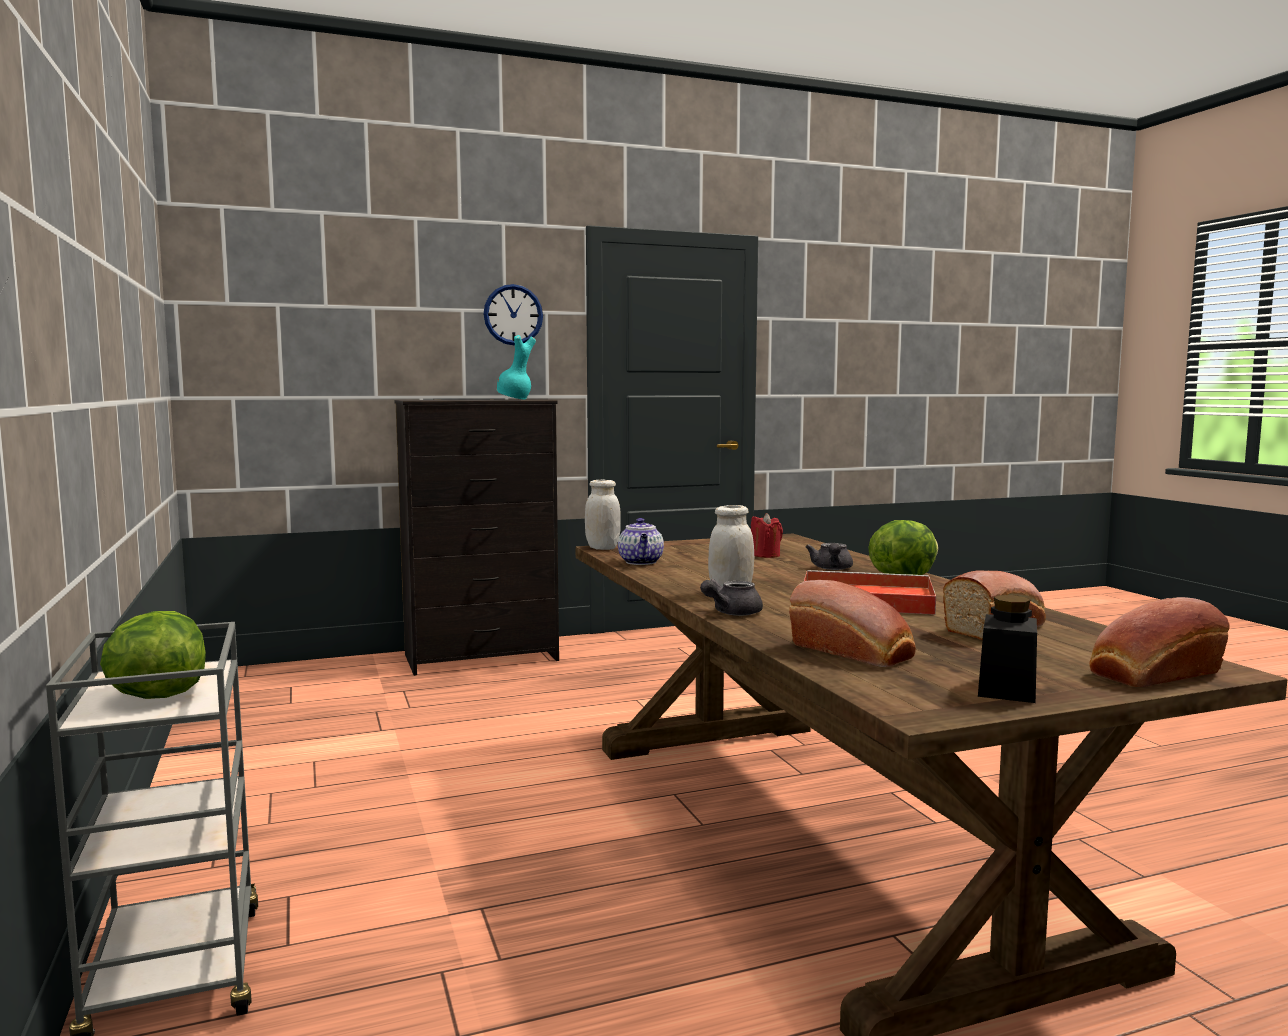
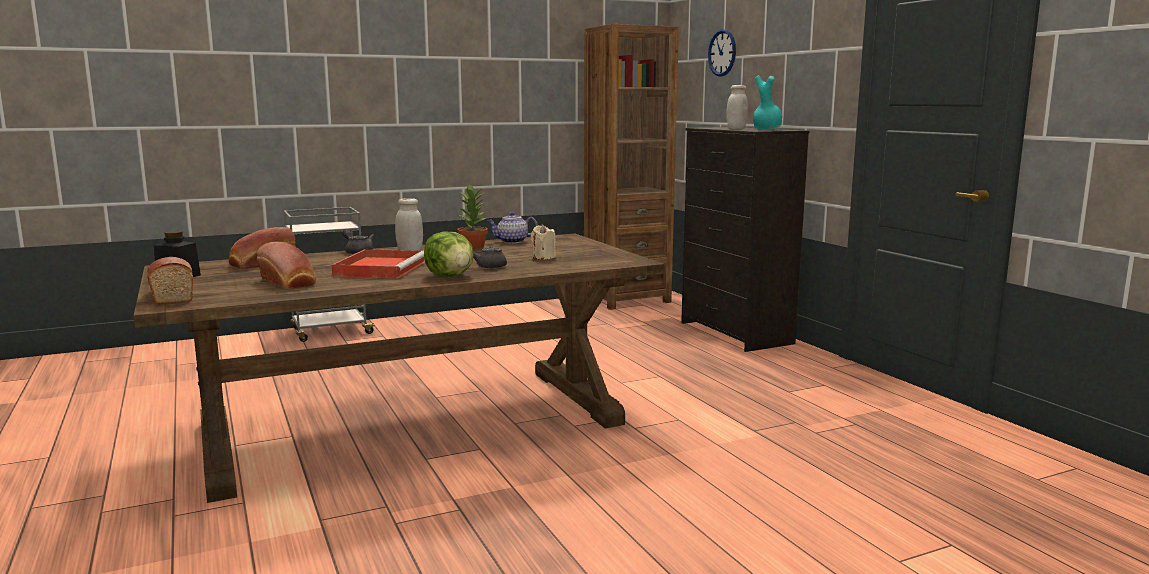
camera: 85 degrees right, 5 degrees up
lettuce [100,611,206,699] -> none
wall clock [484,284,543,345] -> wall clock moved to [708,29,736,77]
white jar [585,480,621,550] -> white jar moved to [727,85,748,129]
red candle [751,513,783,558] -> beige candle [531,225,556,260]
none -> potted plant [457,184,488,249]
none -> brown bookcase [584,24,679,310]

